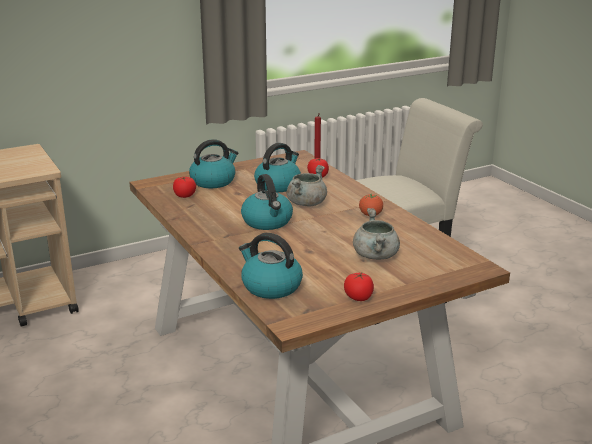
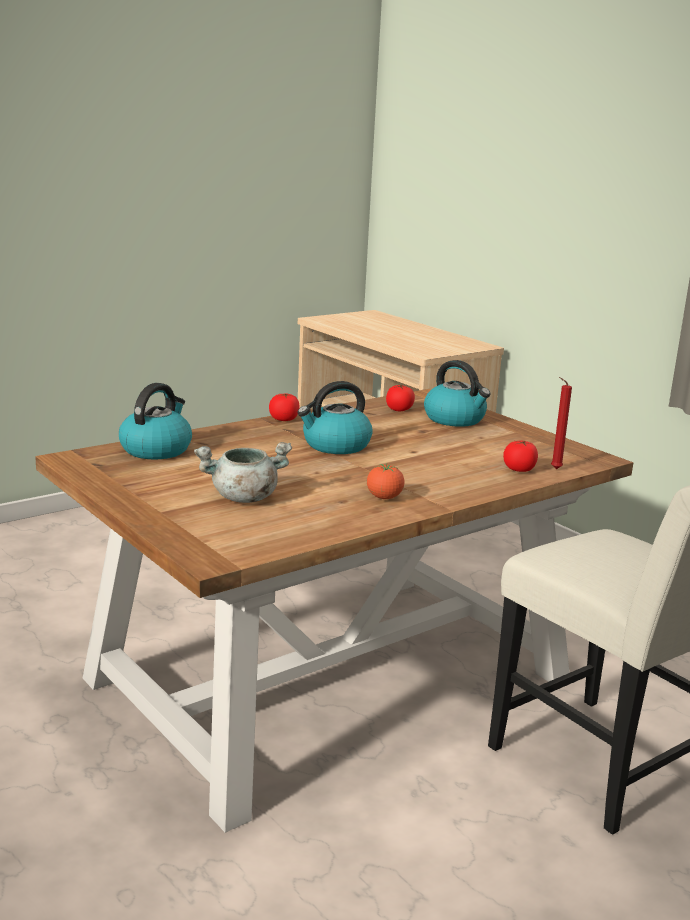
camera: 80 degrees right, 5 degrees down
kettle [254,143,301,192] -> none
grey cooking pot [286,165,327,206] -> none
tomato [344,273,374,301] -> tomato moved to [269,394,300,421]

